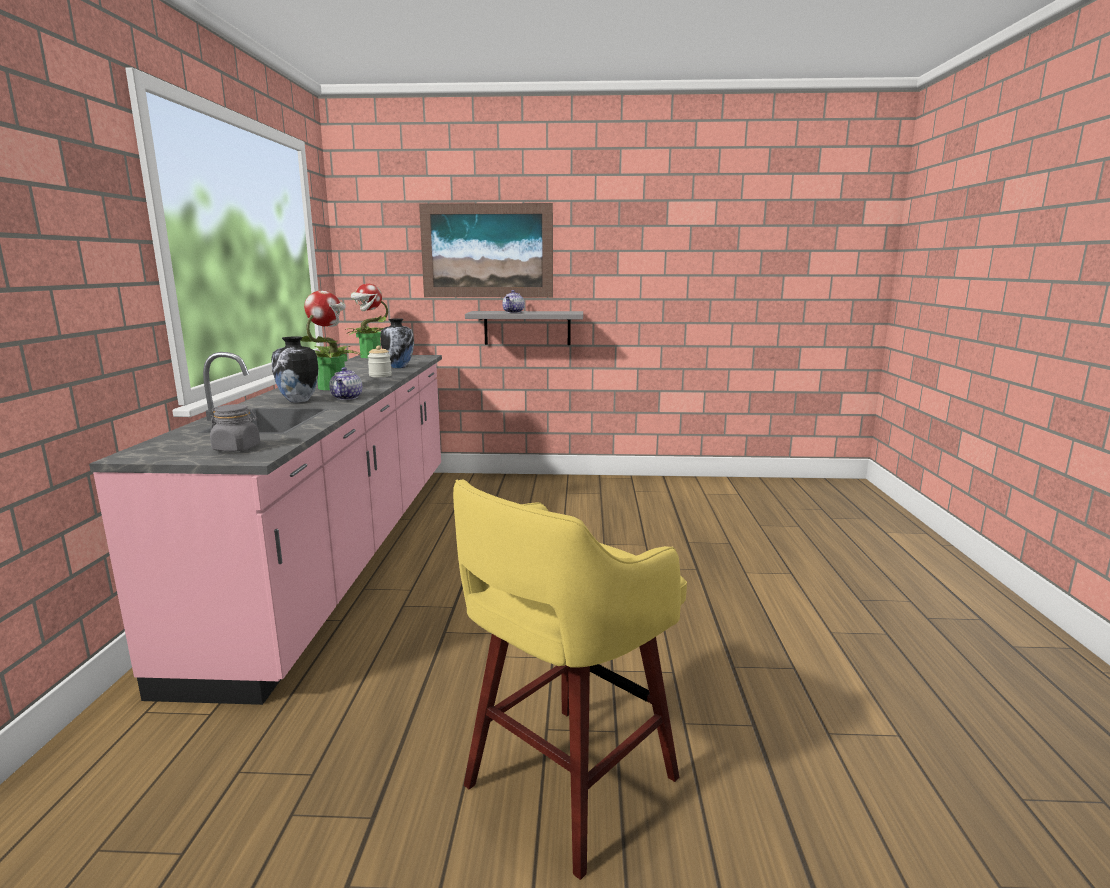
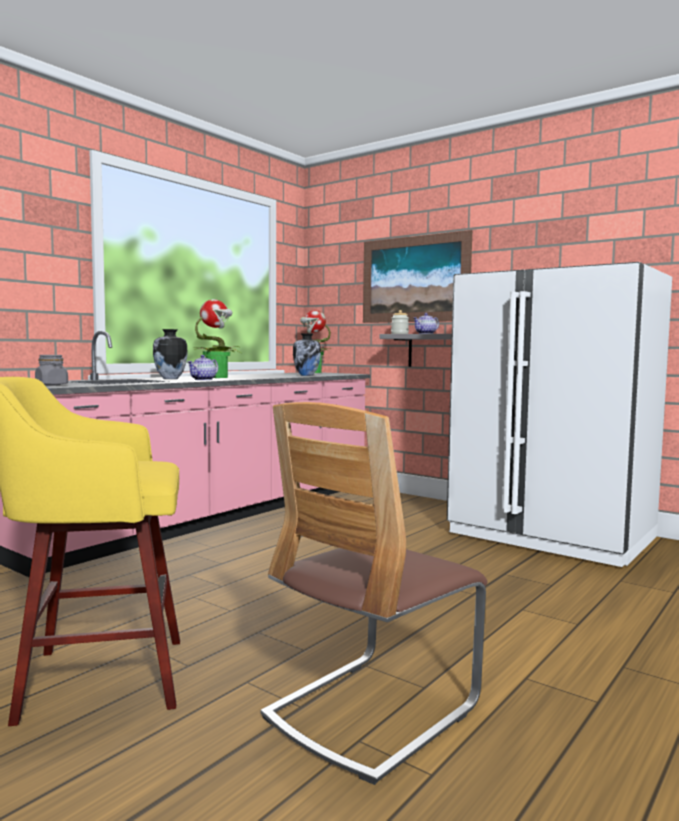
camera: 35 degrees right, 10 degrees down
jar [367,346,392,377] -> jar moved to [391,310,409,334]
none -> chair [261,402,487,785]
none -> white fridge [447,262,672,567]

